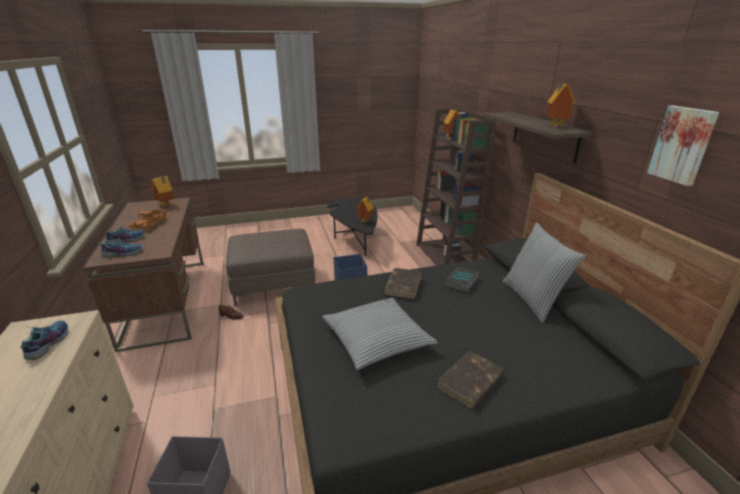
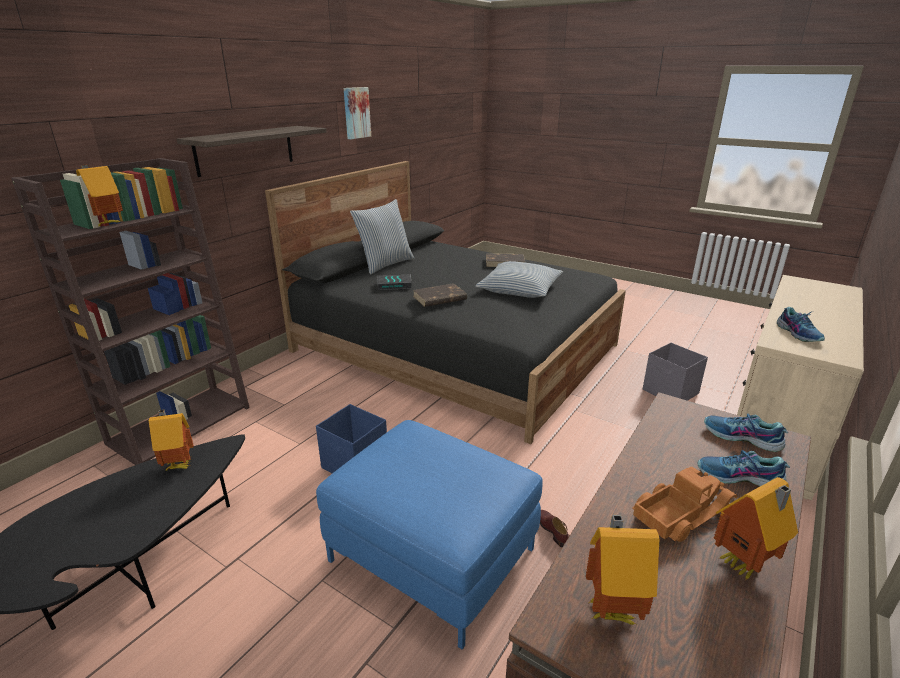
camera: 130 degrees left, 0 degrees up
shoe [20,320,68,360] -> shoe turned 60 degrees counterclockwise [777,307,825,342]
brown ottoman [226,229,316,306] -> blue ottoman [316,420,543,649]
toy house [547,82,575,128] -> toy house moved to [714,477,798,579]

